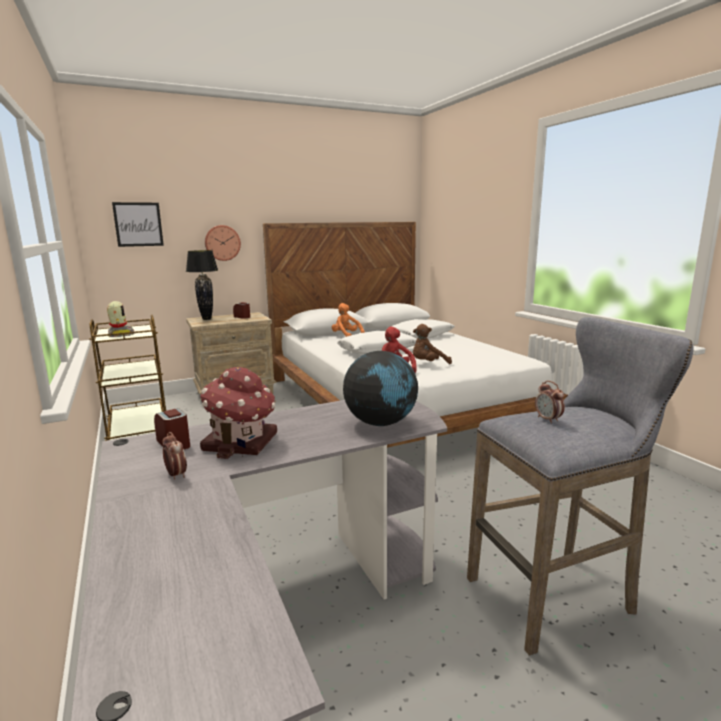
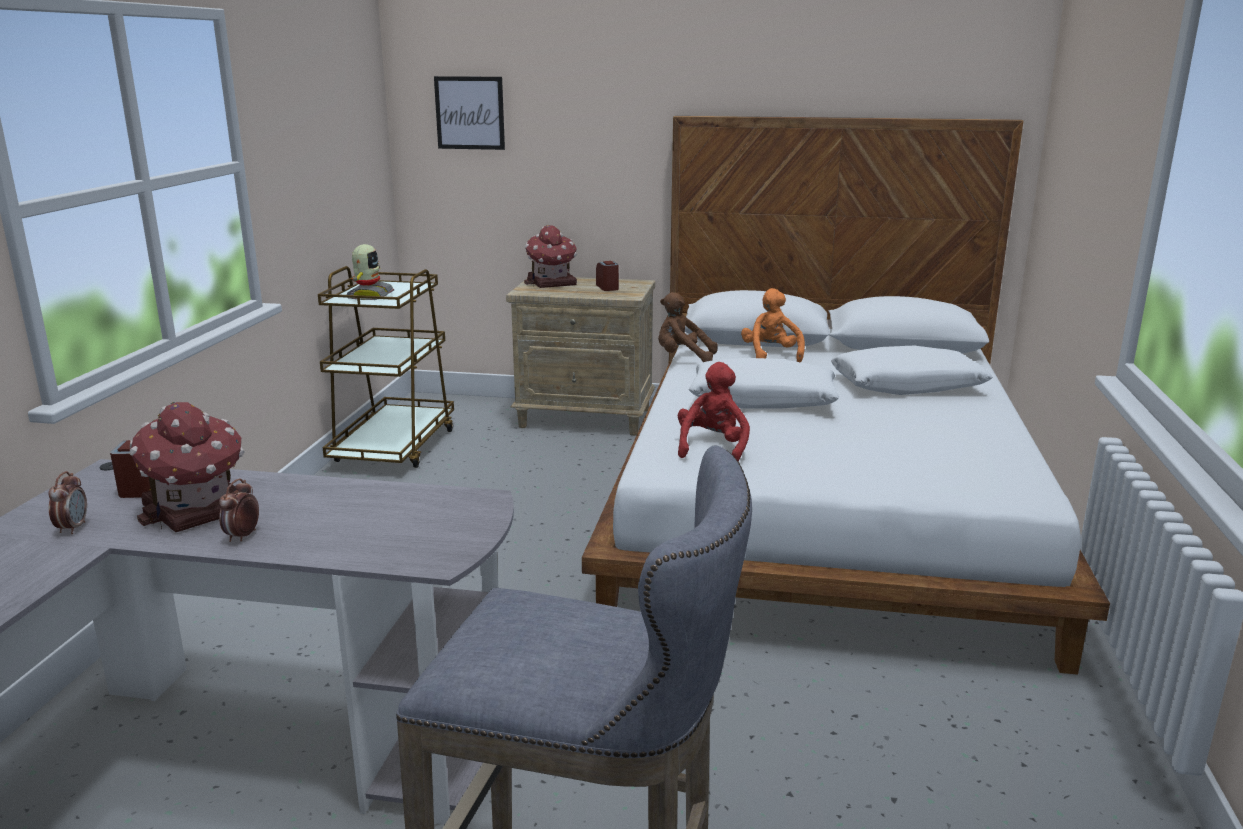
camera: 35 degrees right, 5 degrees up
black table lamp [186,250,218,320] -> toy house [524,225,577,288]
wall clock [205,225,241,261] -> none
globe [343,351,418,426] -> none
brown plush toy [413,324,452,364] -> brown plush toy moved to [658,292,718,362]
alarm clock [535,381,565,424] -> alarm clock moved to [219,478,259,542]

